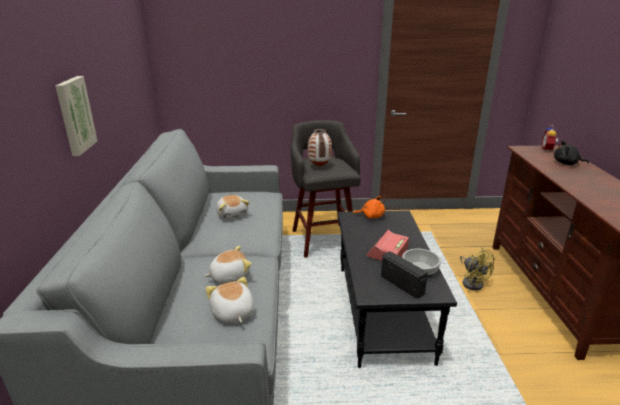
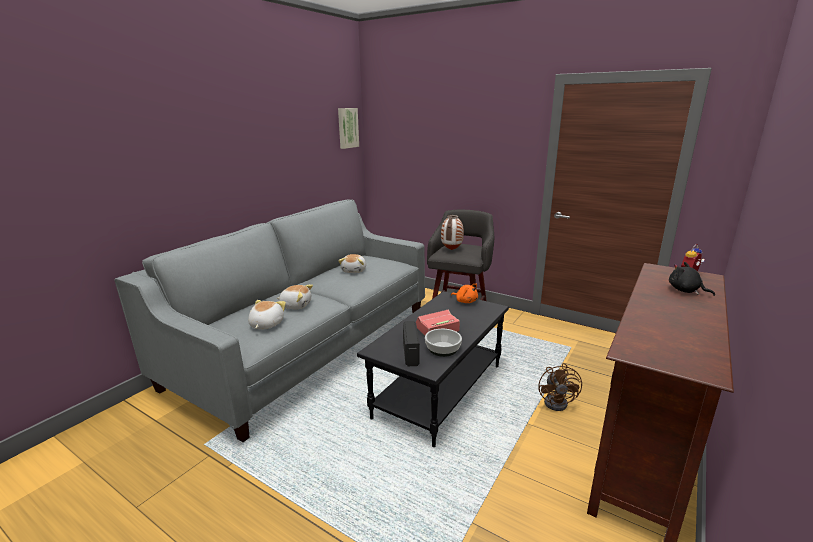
camera: 35 degrees right, 5 degrees down
picture [55,76,97,156] -> picture moved to [338,108,359,149]
yellow fan [460,248,496,291] -> brown fan [538,363,582,411]

